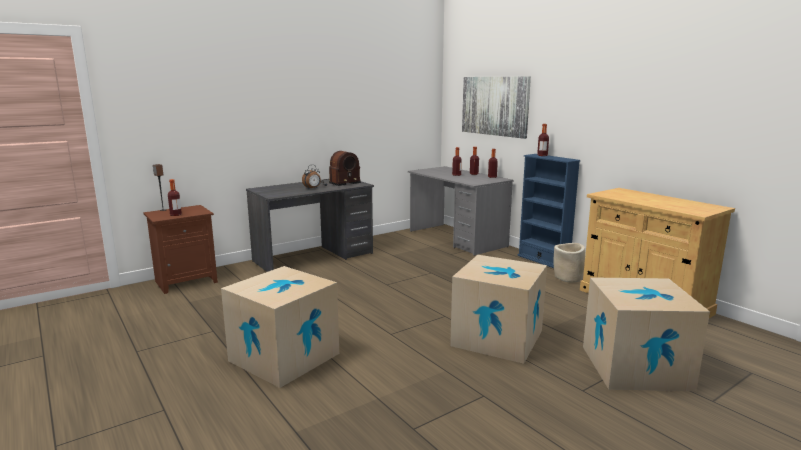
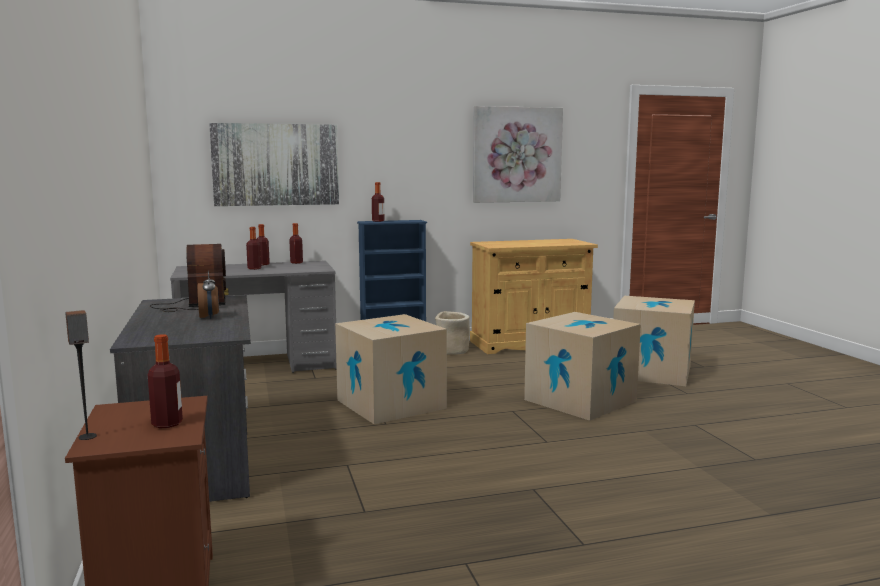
camera: 70 degrees left, 5 degrees down
cardboard box [221,266,339,388] -> cardboard box moved to [335,314,447,424]
none -> picture [473,106,563,203]

